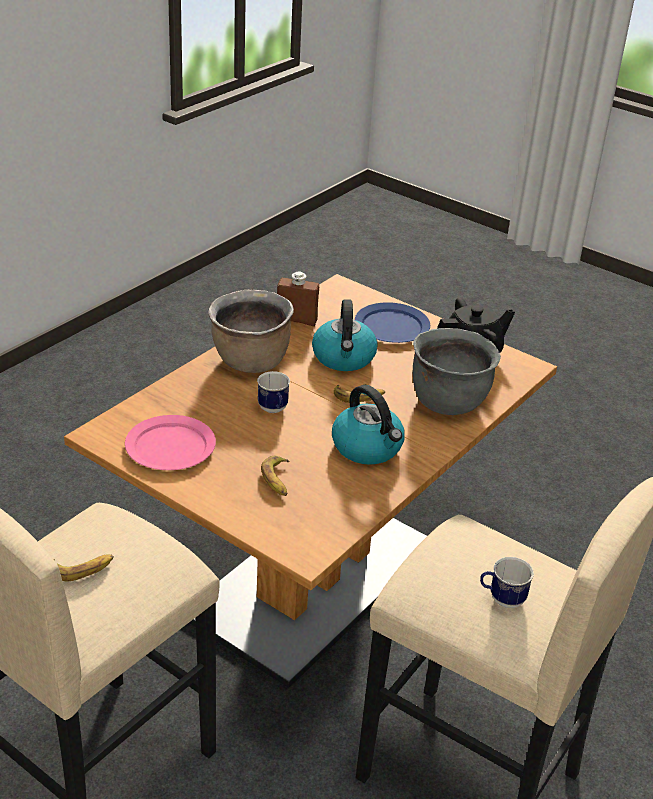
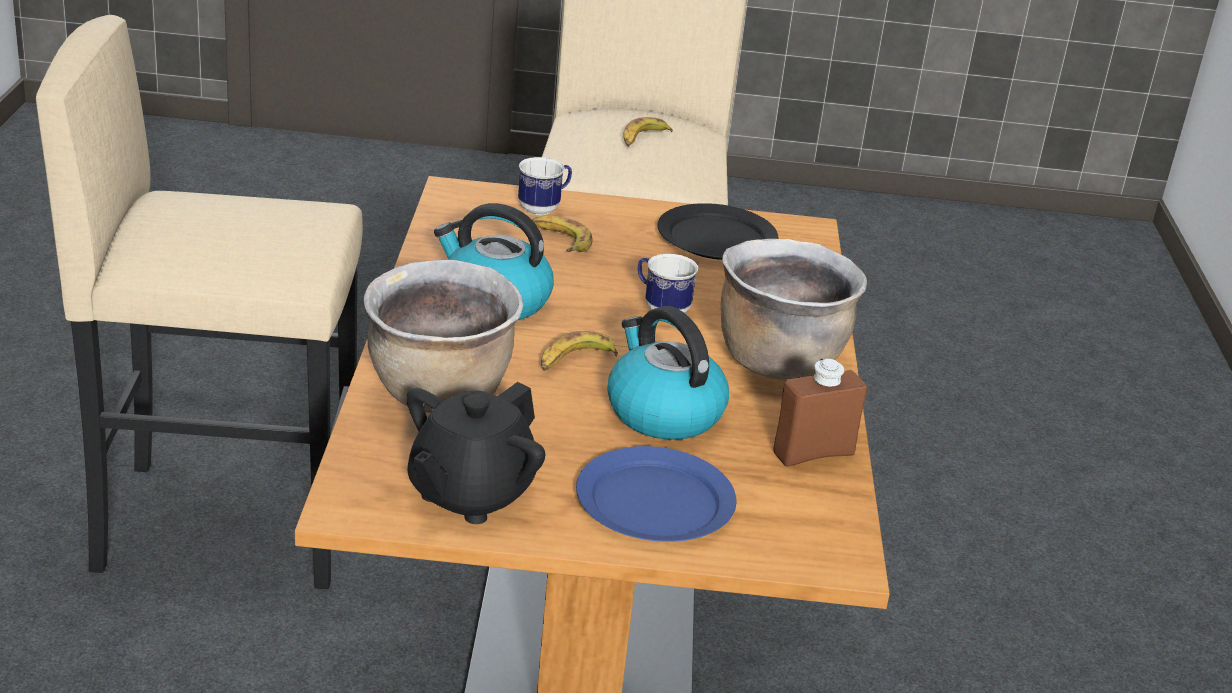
camera: 145 degrees right, 5 degrees down
pink plate [125,415,216,470] -> black plate [657,203,779,260]
grey cooking pot [413,328,501,415] -> brown cooking pot [363,260,524,413]
mug [480,557,534,608] -> mug moved to [518,157,572,215]

